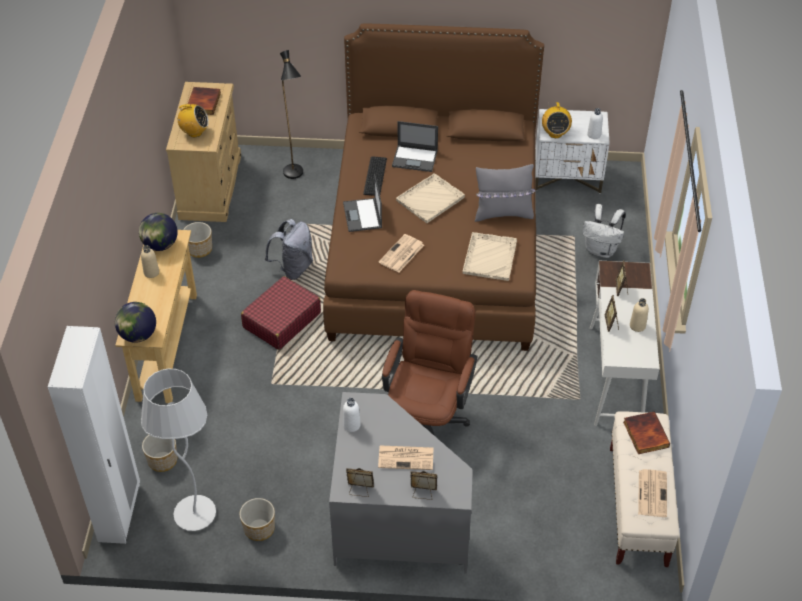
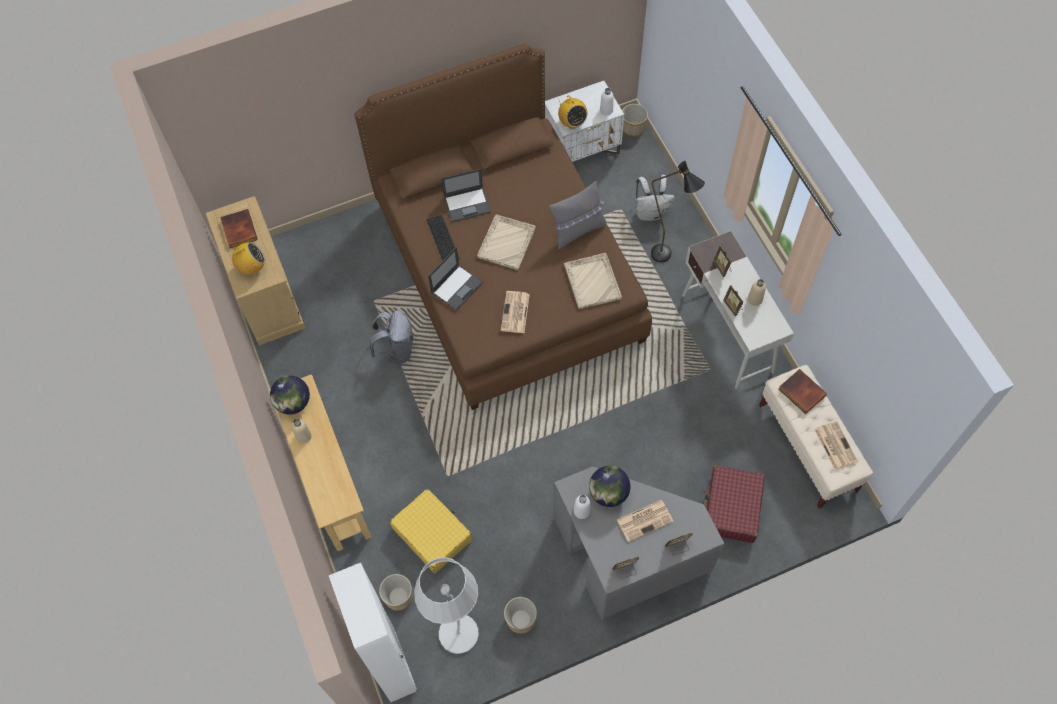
camera: 25 degrees left, 15 degrees up
globe [115,302,156,343] -> globe moved to [589,466,630,507]
planter [183,222,212,258] -> planter moved to [622,104,648,136]
red suitcase [241,276,321,350] -> red suitcase moved to [704,466,765,543]
black floor lamp [280,50,303,179] -> black floor lamp moved to [651,161,705,262]
laptop [343,174,382,232] -> laptop turned 105 degrees counterclockwise [428,247,483,311]
brown office chair [382,290,477,436] -> none
none -> yellow suitcase [390,489,472,573]

